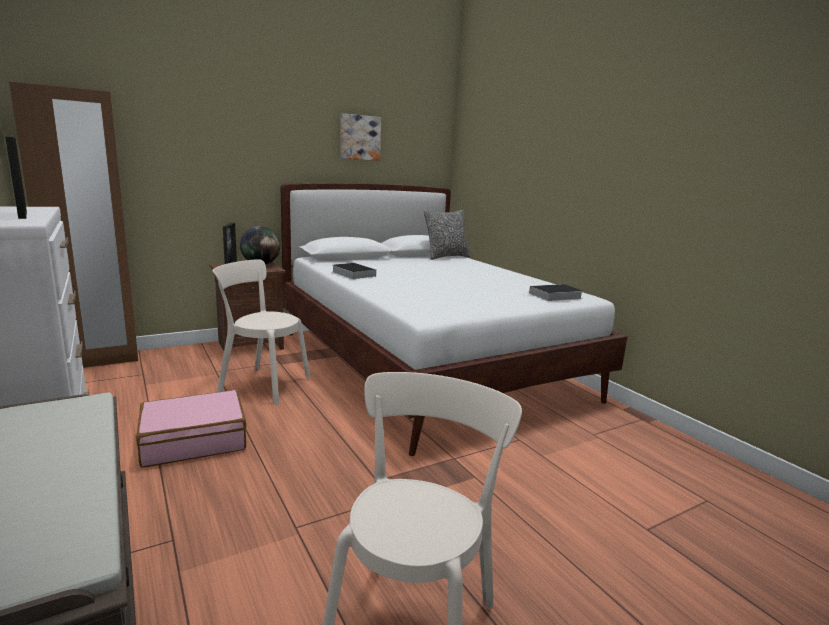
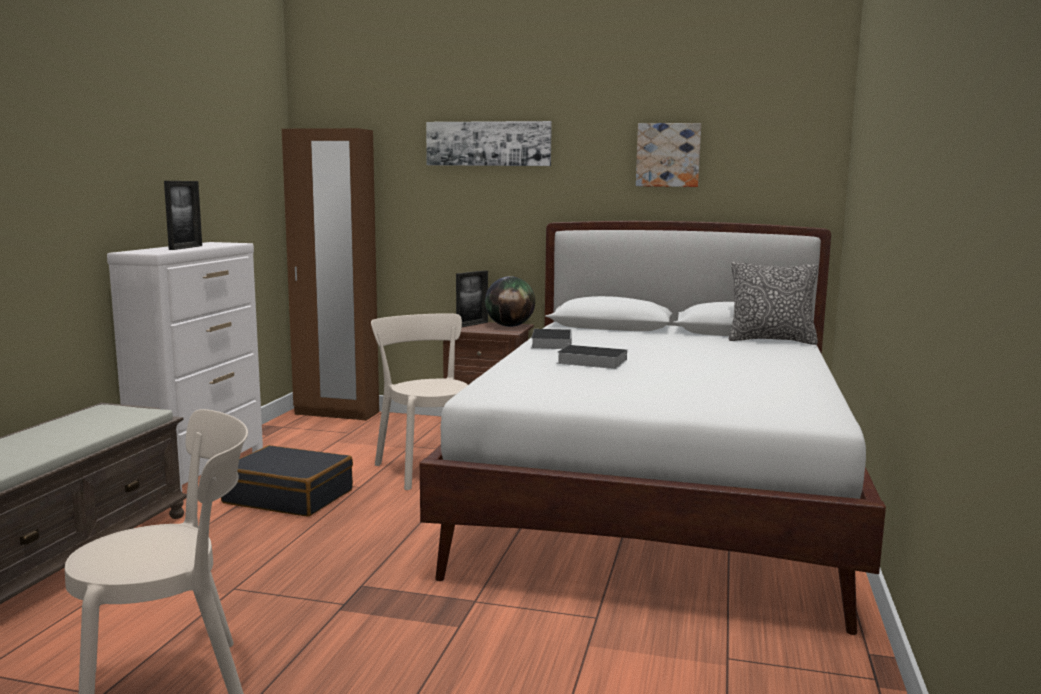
camera: 45 degrees right, 5 degrees down
pink suitcase [136,390,246,468] -> black suitcase [221,445,353,517]
book [528,284,582,301] -> book moved to [557,345,627,369]
none -> picture [426,121,552,166]

